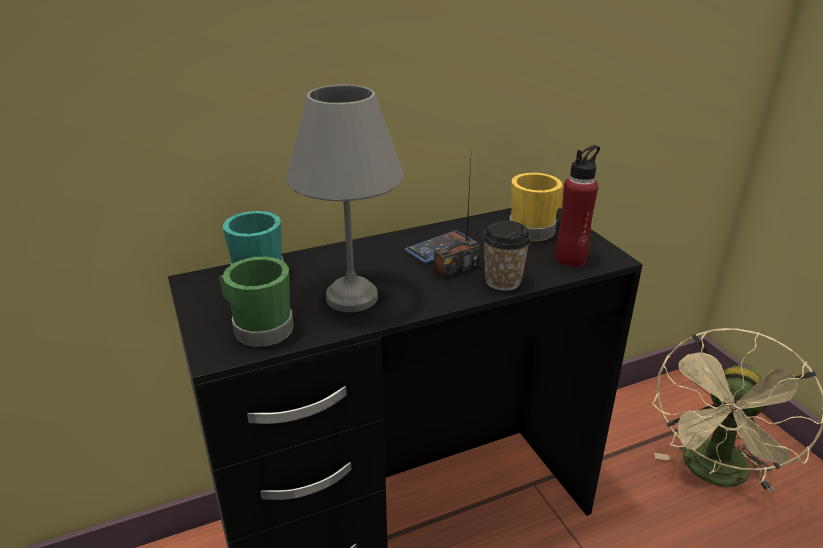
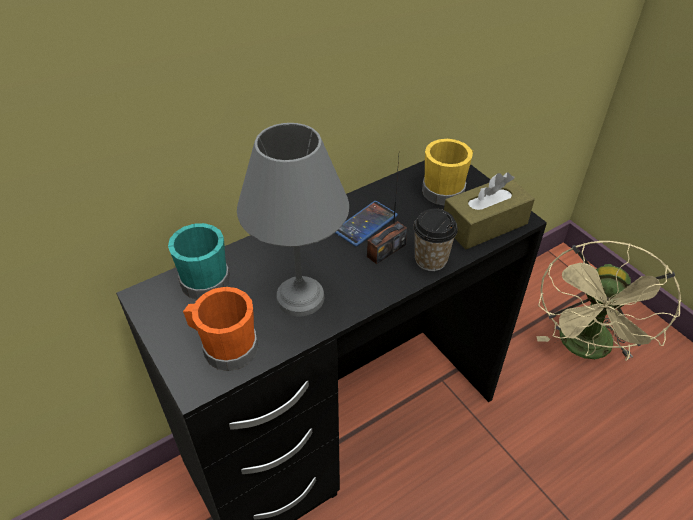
camera: 10 degrees left, 15 degrees up
green mug [219,257,294,347] -> orange mug [183,287,258,371]
red bottle [555,145,600,267] -> brown tissue box [444,172,535,249]

